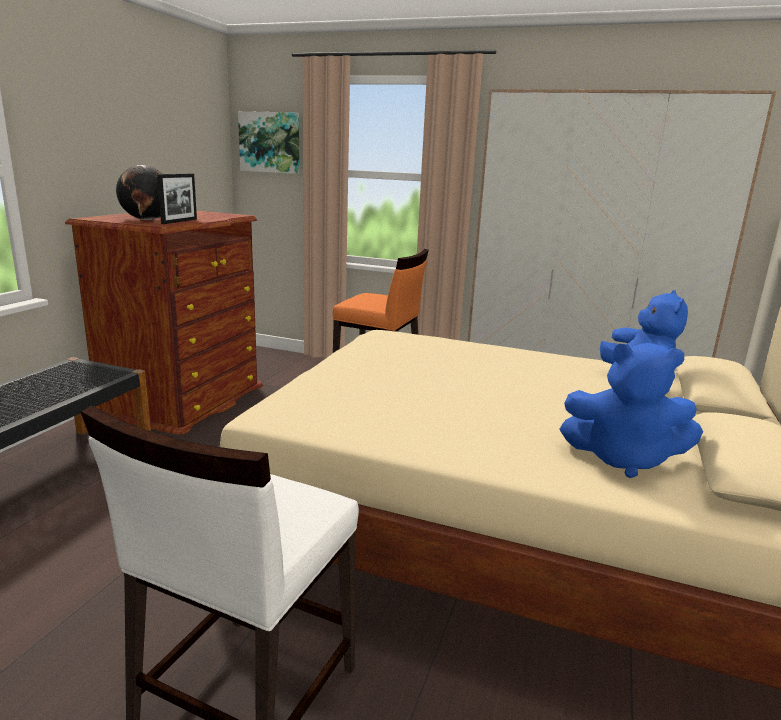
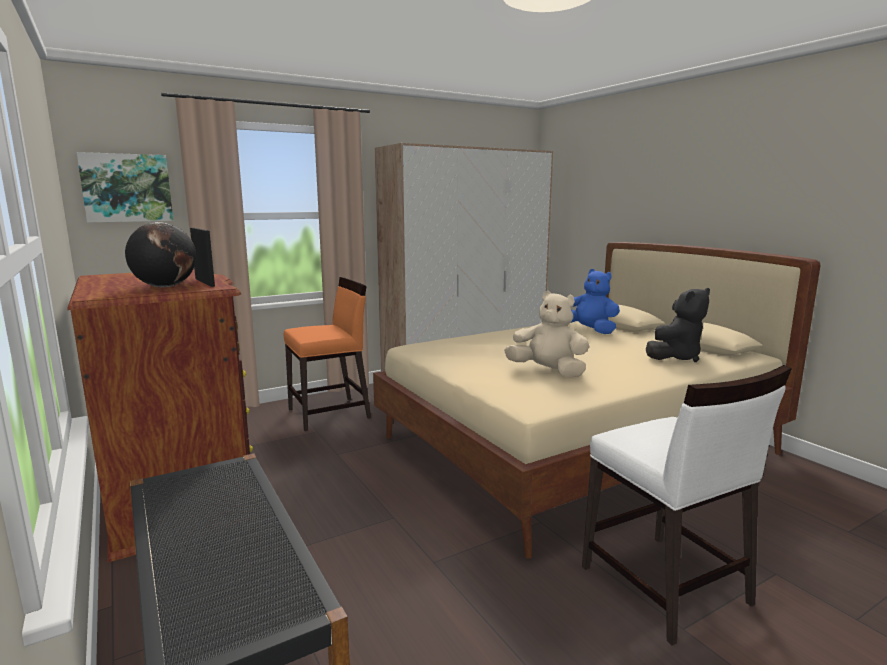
camera: 50 degrees left, 5 degrees down
blue plush toy [559,343,703,478] -> black plush toy [646,288,710,362]
none -> beige plush toy [504,291,589,377]

